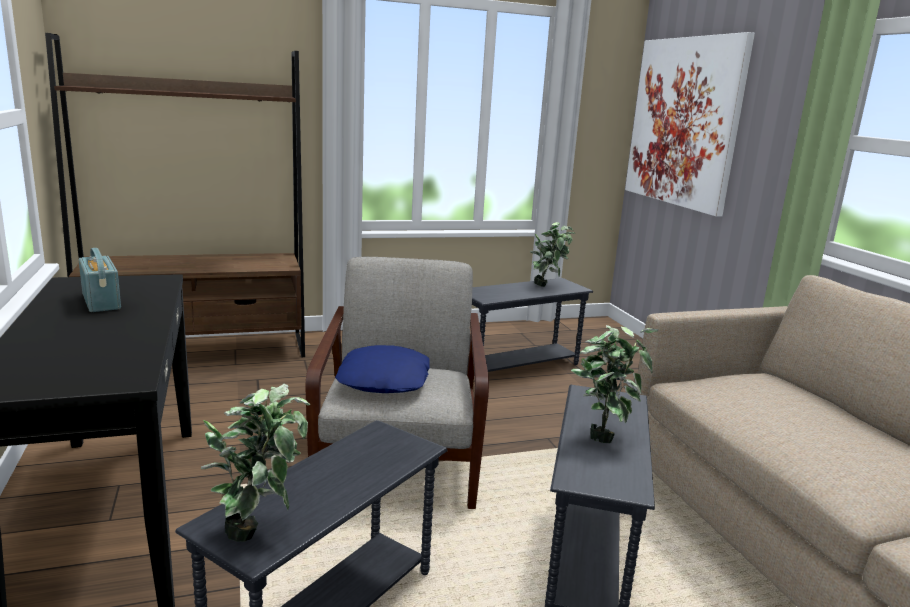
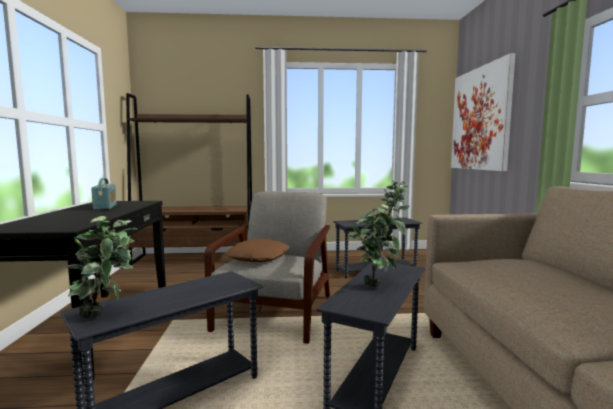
camera: 15 degrees right, 10 degrees down
blue pillow [335,345,430,393] -> brown pillow [225,239,289,262]

